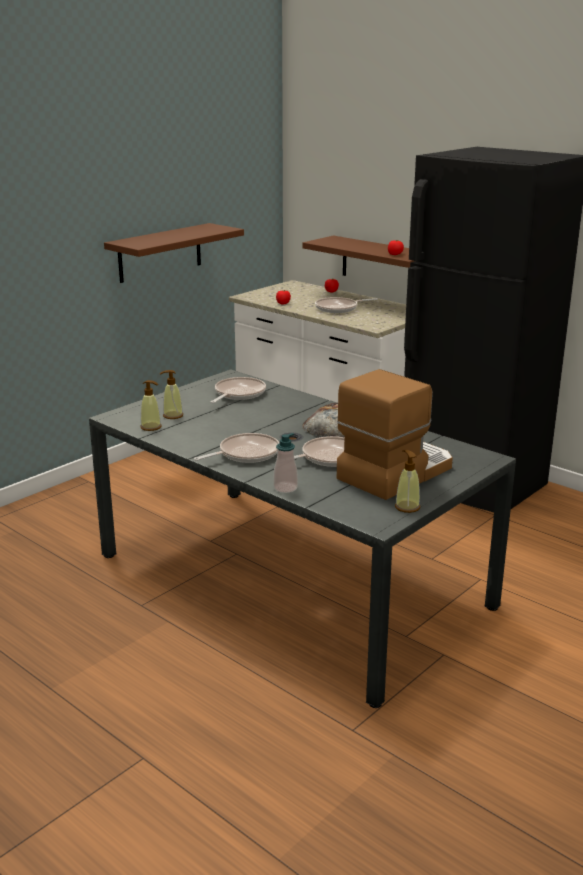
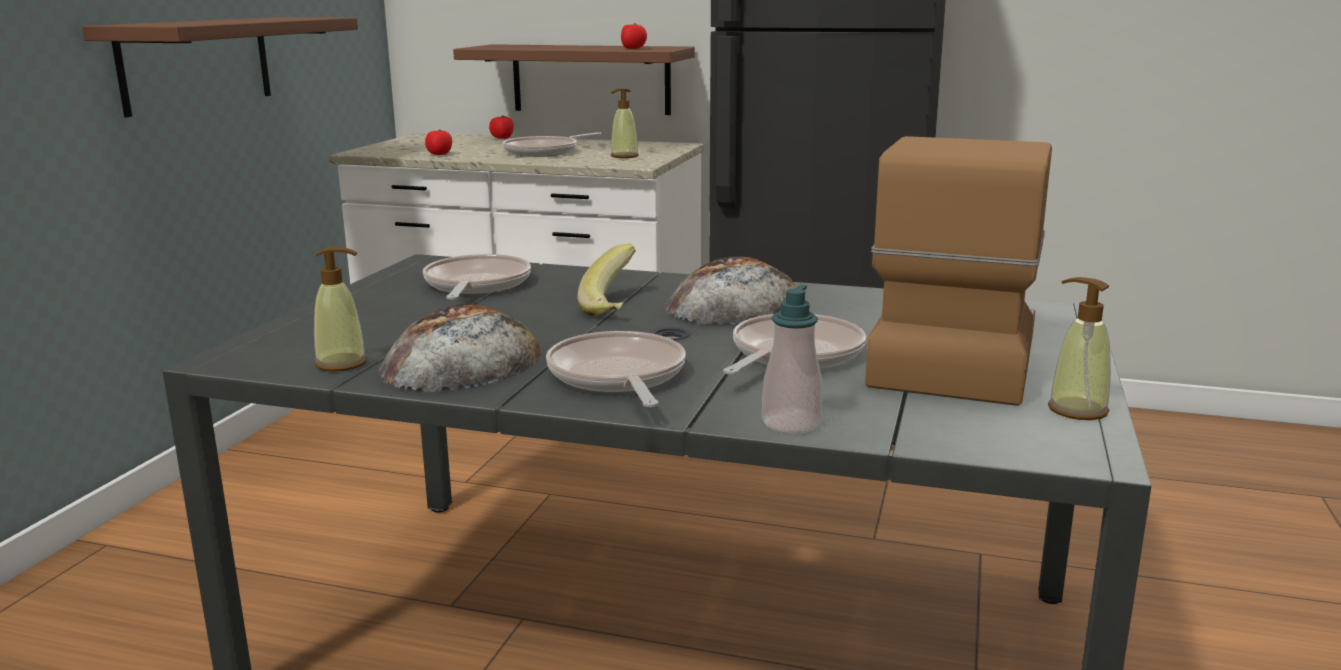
camera: 25 degrees left, 5 degrees down
soap dispenser [160,370,183,419] -> soap dispenser moved to [611,88,639,158]
frying pan [194,433,279,463] -> frying pan turned 45 degrees counterclockwise [546,331,686,407]
none -> bread [379,304,542,392]
none -> banana [577,244,636,316]

